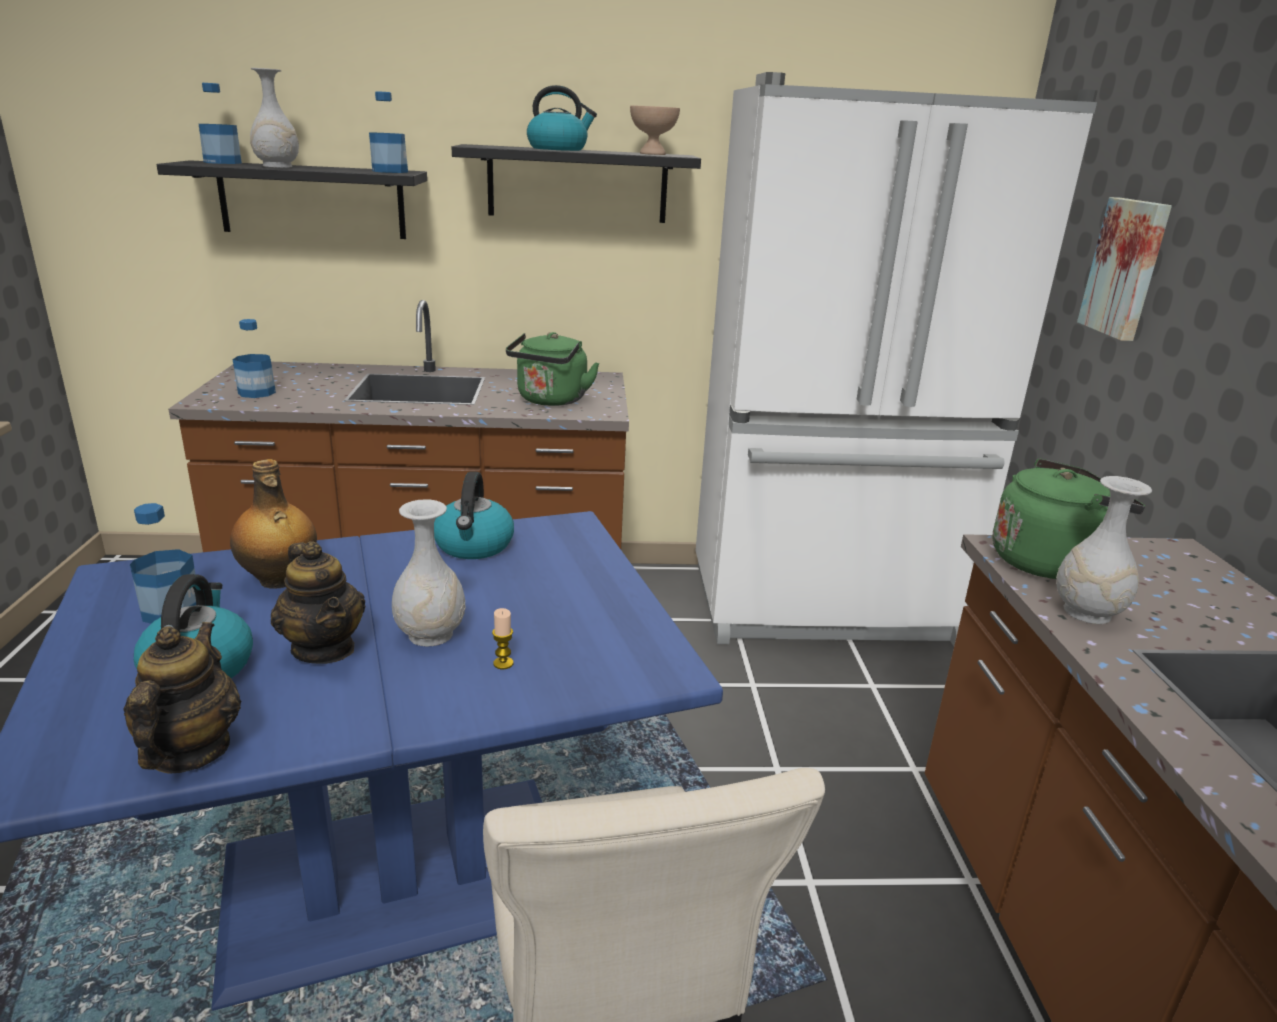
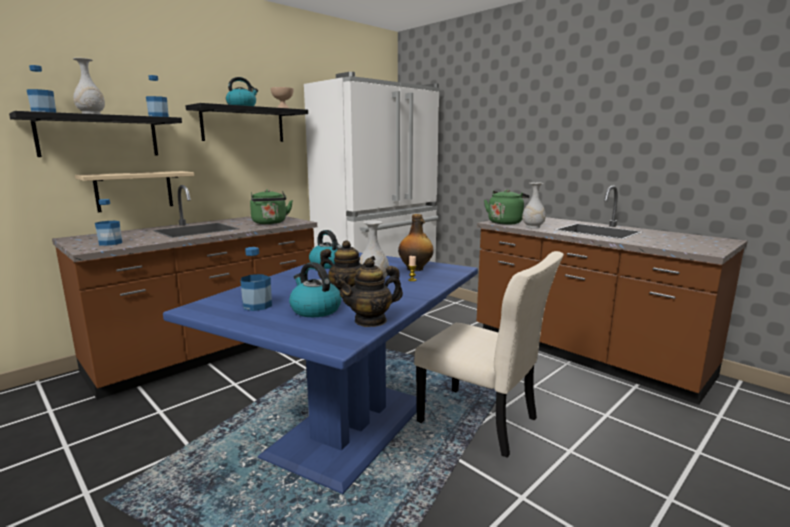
camera: 40 degrees left, 10 degrees down
teapot [124,622,241,774] -> teapot turned 75 degrees counterclockwise [336,258,403,327]
bottle [230,459,317,588] -> bottle moved to [398,214,434,271]
picture [1077,197,1172,341] -> none
none -> beige shelf [75,171,194,212]

